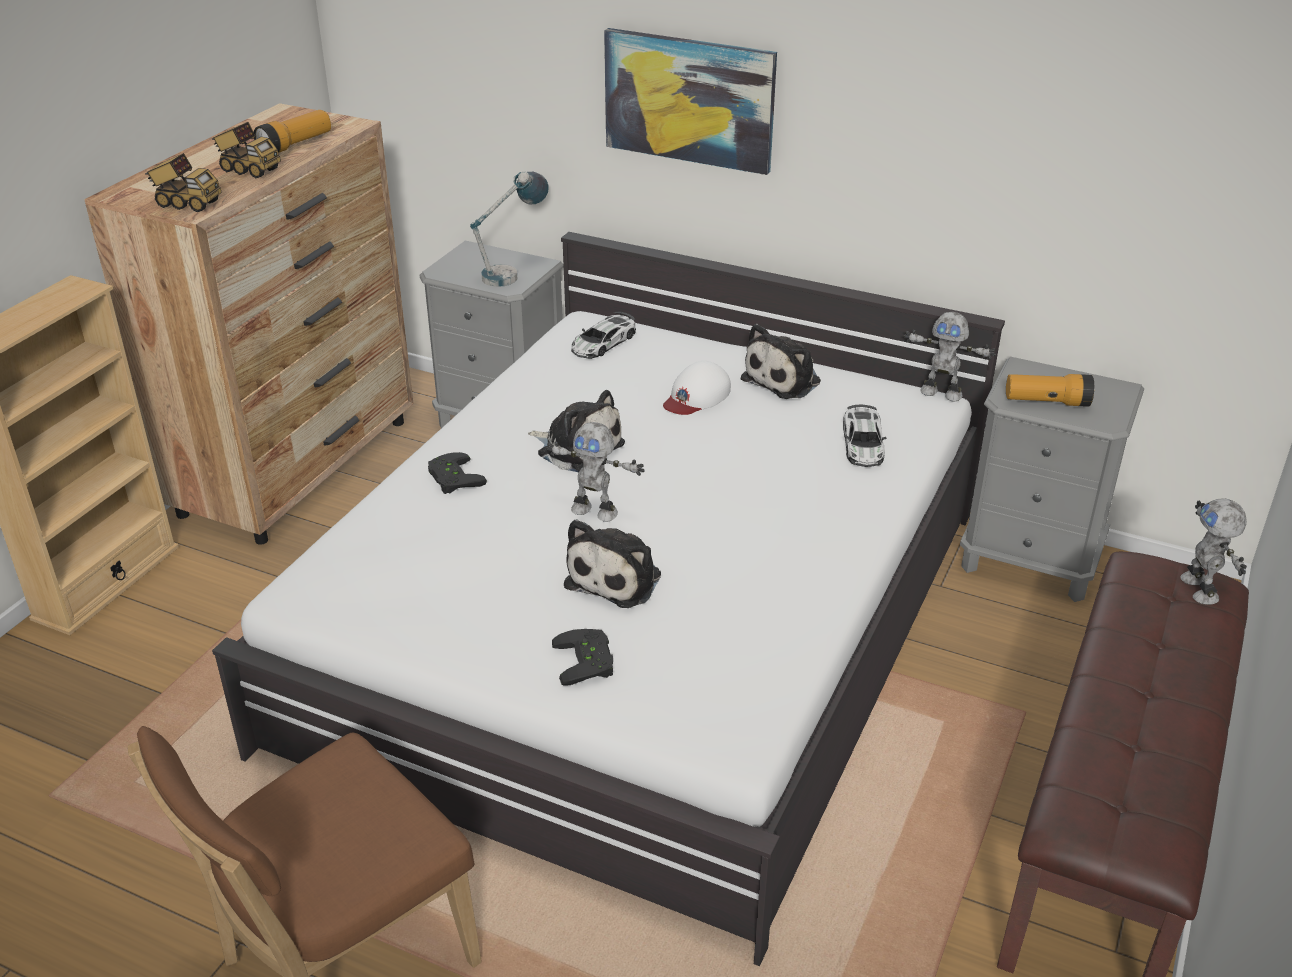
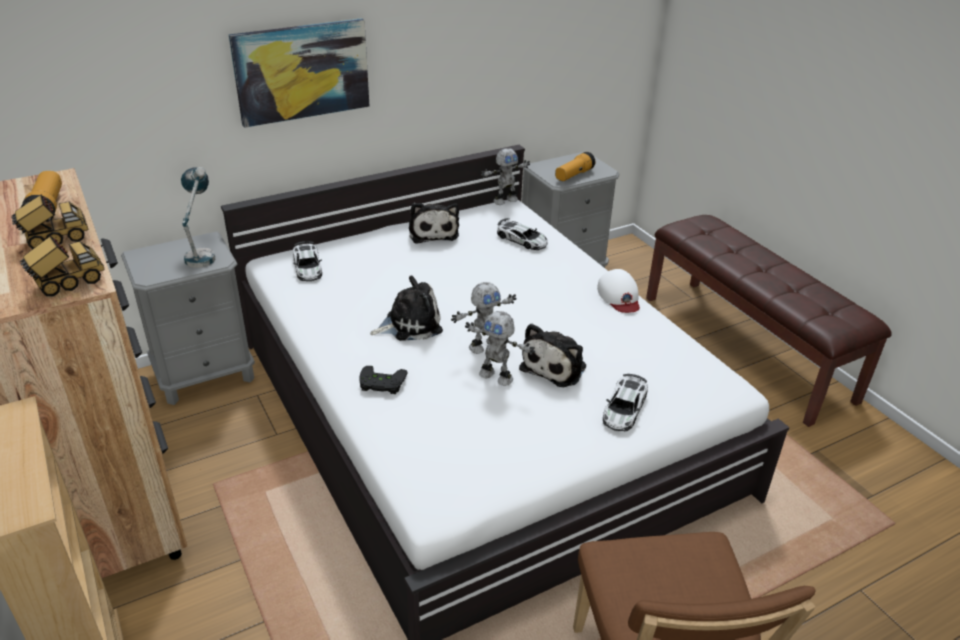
camera: 55 degrees left, 0 degrees up
black game controller [552,629,613,686] -> toy car [603,374,648,432]
plush toy [564,519,661,608] -> plush toy turned 60 degrees clockwise [519,323,586,387]
white cap [663,361,731,415] -> white cap moved to [597,269,640,313]
toy robot [1180,498,1247,605] -> toy robot moved to [465,311,535,386]

